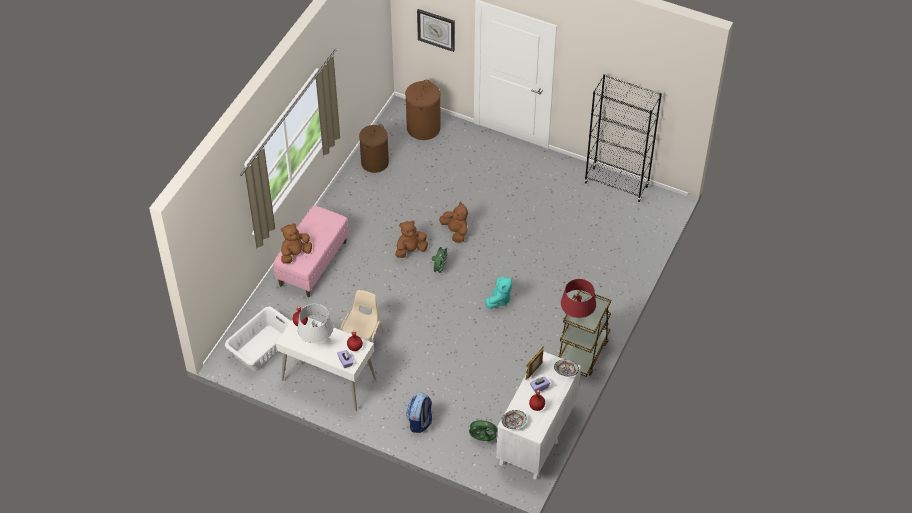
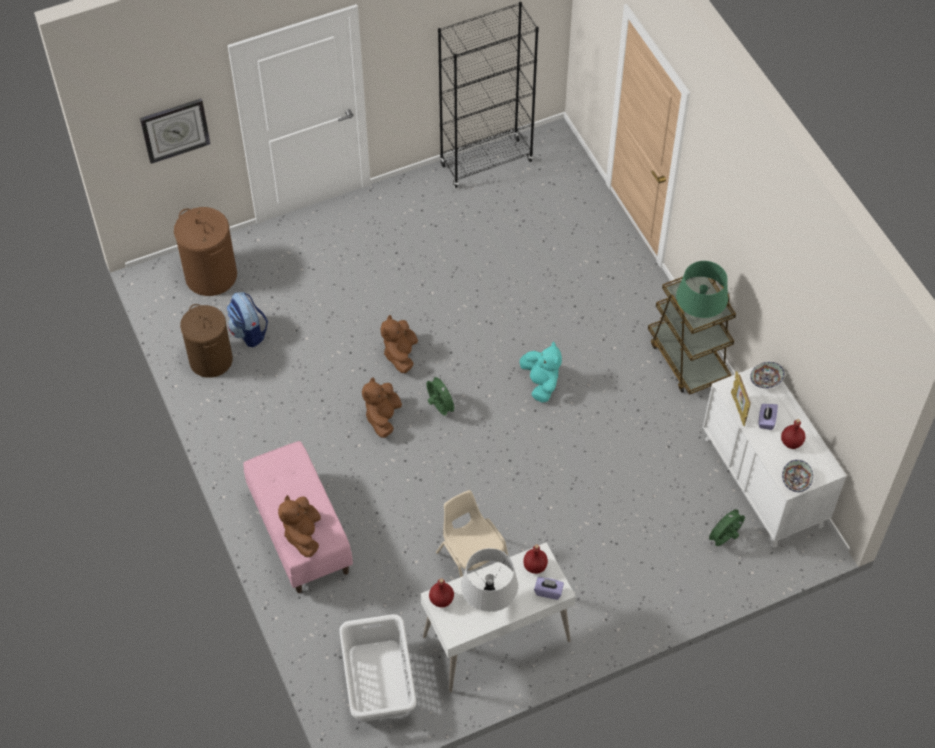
camera: 50 degrees left, 5 degrees up
backpack [406,393,432,433] -> backpack moved to [227,292,268,347]
brown plush toy [439,202,468,243] -> brown plush toy turned 90 degrees counterclockwise [381,315,418,373]
red table lamp [561,279,596,318] -> green table lamp [676,261,728,318]

